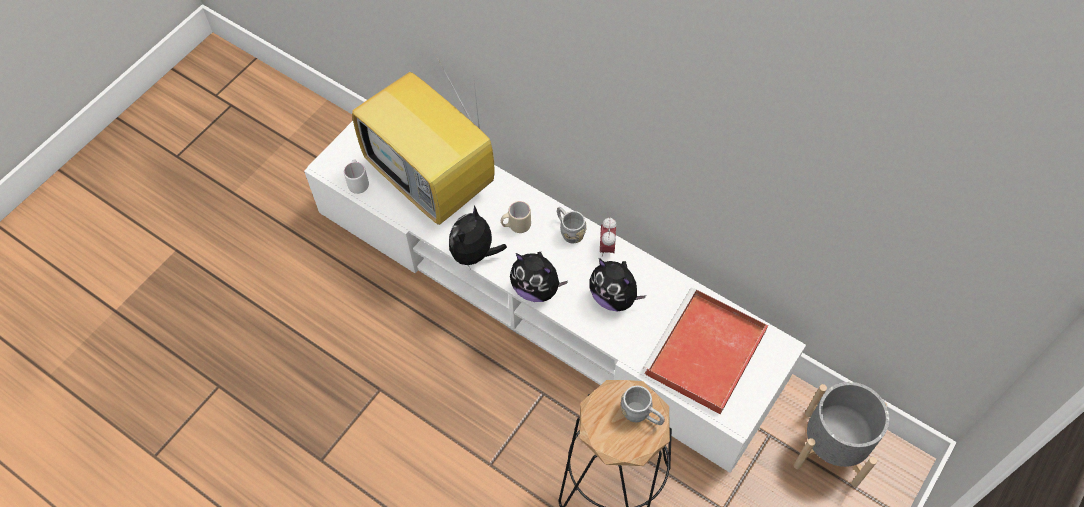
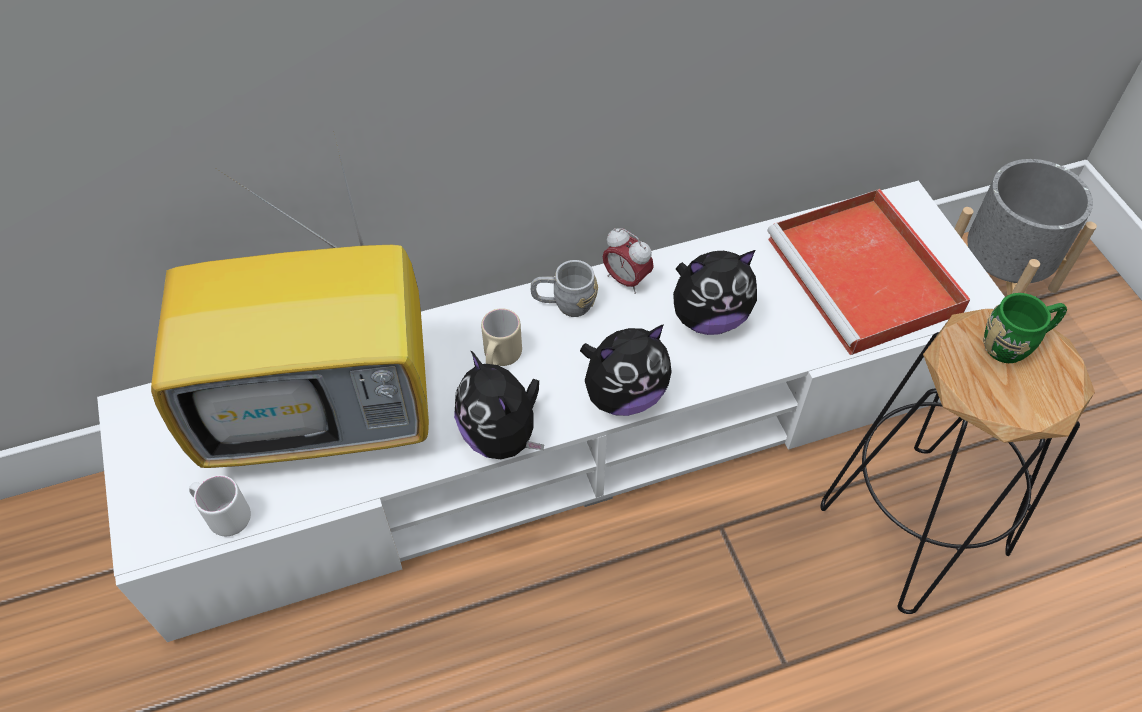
camera: 55 degrees left, 5 degrees down
grey mug [620,385,665,425] -> green mug [983,293,1067,363]

